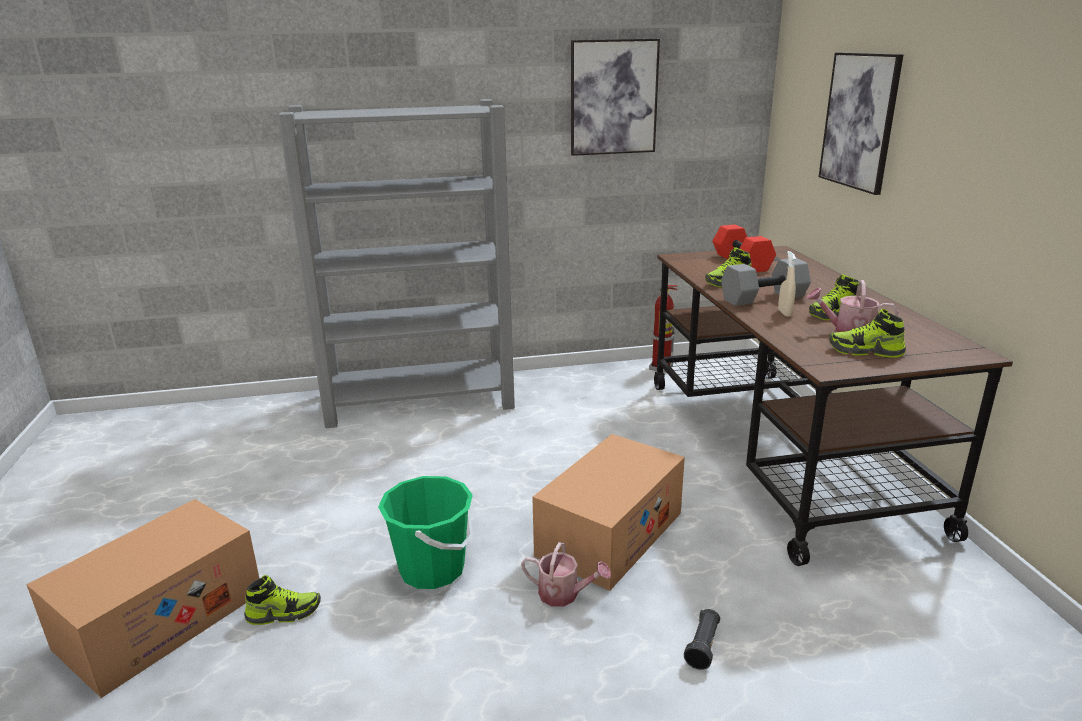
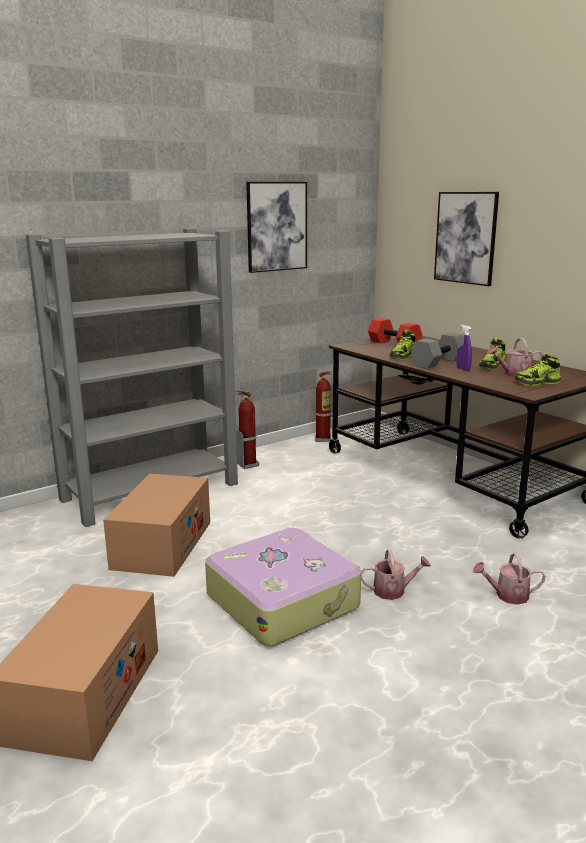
camera: 25 degrees left, 5 degrees down
shoe [244,575,321,625] -> none
green bucket [378,476,473,589] -> suitcase [205,528,361,646]
cardboard box [532,434,685,591] -> cardboard box moved to [103,474,210,577]
black flashlight [684,609,720,670] -> watering can [473,553,546,605]
beige spray bottle [778,251,796,317] -> purple spray bottle [456,325,472,371]
none -> fire extinguisher [236,390,259,469]

